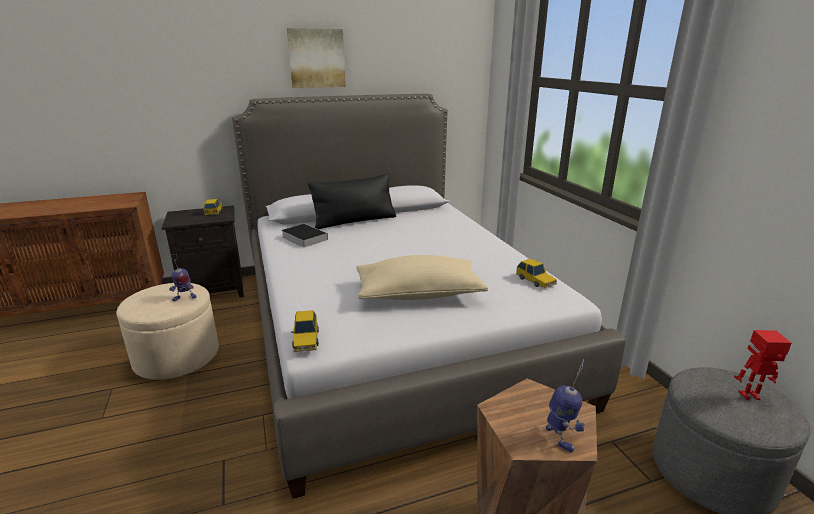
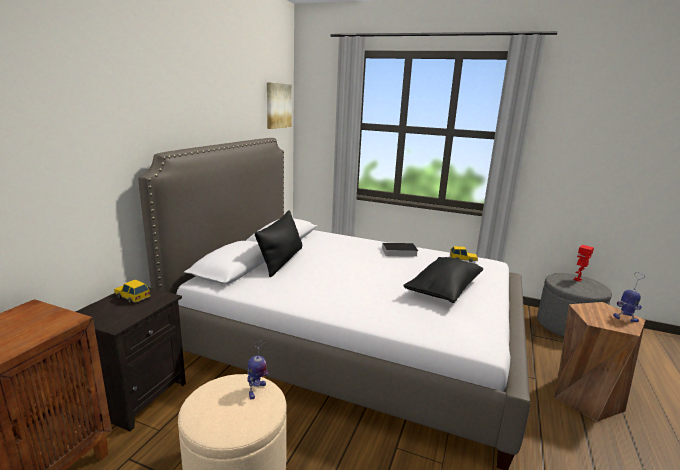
camera: 50 degrees left, 5 degrees down
book [281,224,328,247] -> book moved to [382,243,418,257]
picture [287,28,346,88] -> picture moved to [267,82,292,129]
toy car [291,310,319,352] -> none
beige pillow [356,255,488,300] -> black pillow [403,257,483,303]

